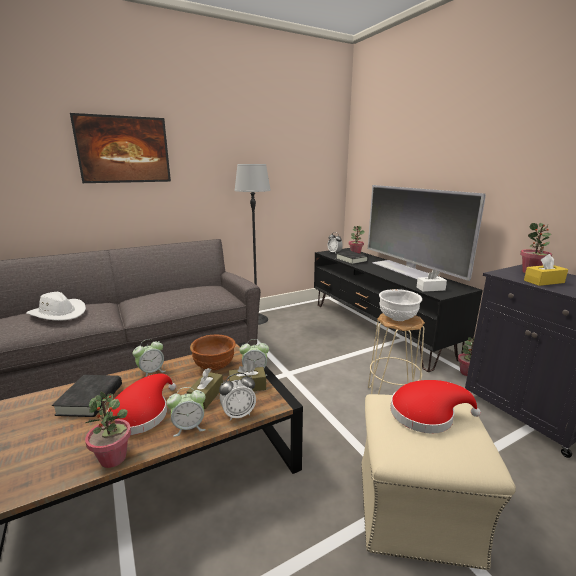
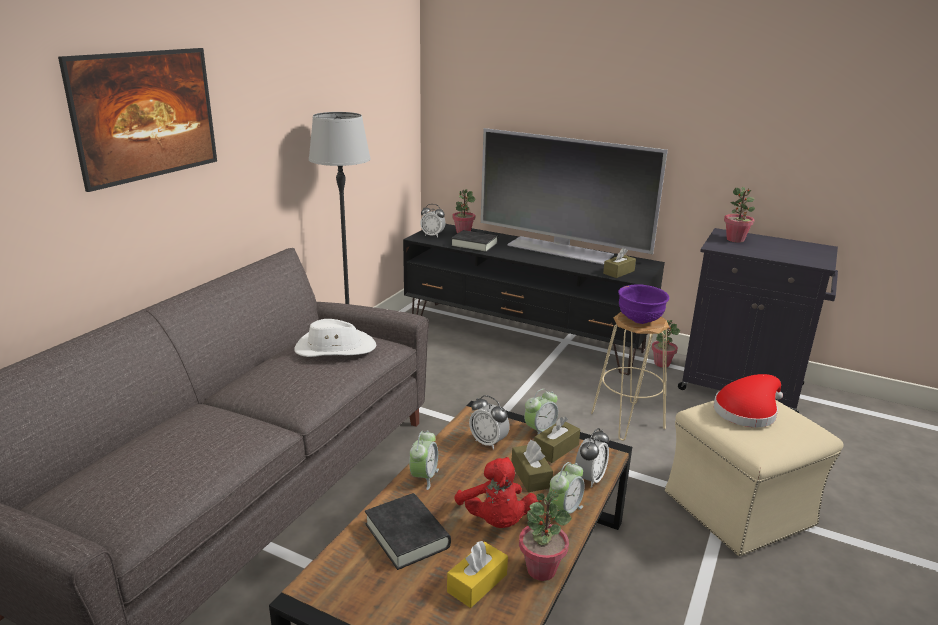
camera: 35 degrees left, 5 degrees up
white hat [26,292,86,321] -> white hat moved to [294,319,376,357]
red hat [107,373,176,435] -> red plush toy [454,457,538,528]
brown bowl [190,335,236,371] -> alarm clock [469,395,510,450]
white bowl [379,289,422,321] -> purple bowl [618,284,669,324]
white tissue box [417,269,447,292] -> brown tissue box [603,248,636,278]
yellow tissue box [524,254,568,286] -> yellow tissue box moved to [447,541,508,608]

